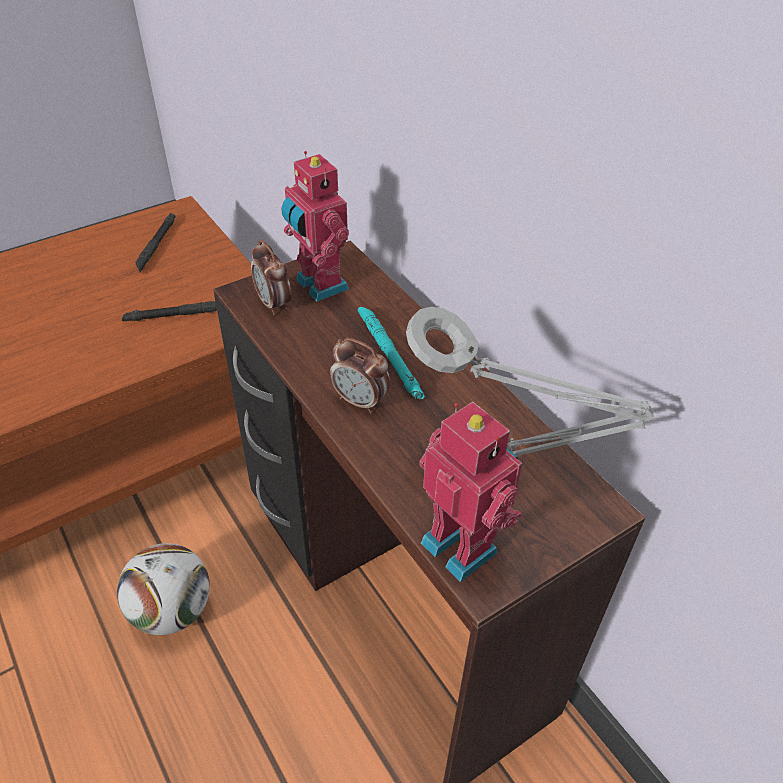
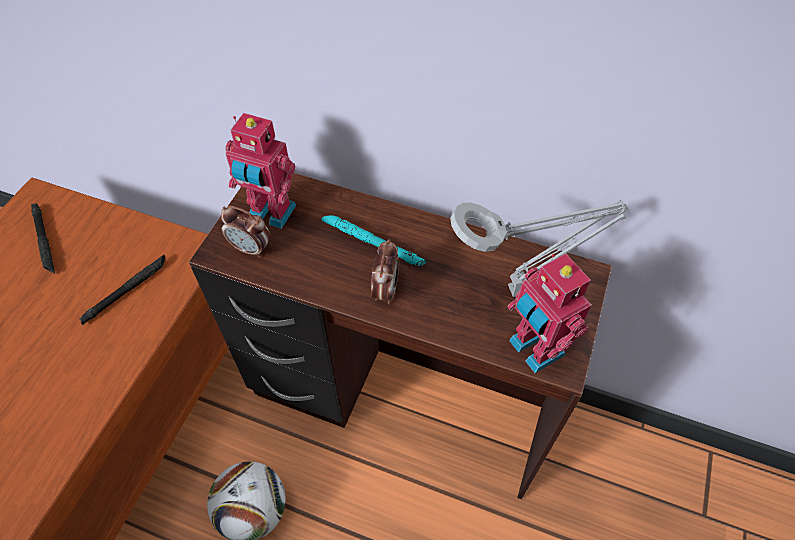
camera: 35 degrees left, 10 degrees up
alarm clock [329,338,391,413] -> alarm clock turned 75 degrees counterclockwise [371,239,399,304]
toy robot [419,402,522,582] -> toy robot turned 135 degrees counterclockwise [508,253,592,373]

